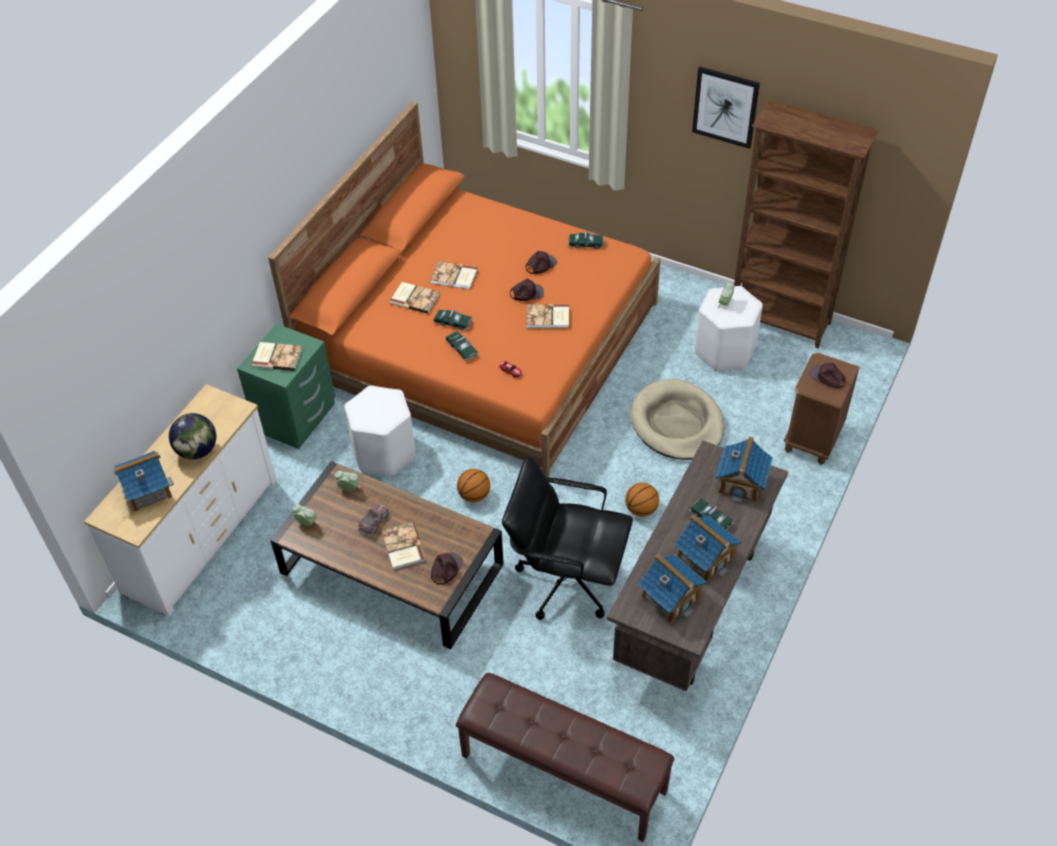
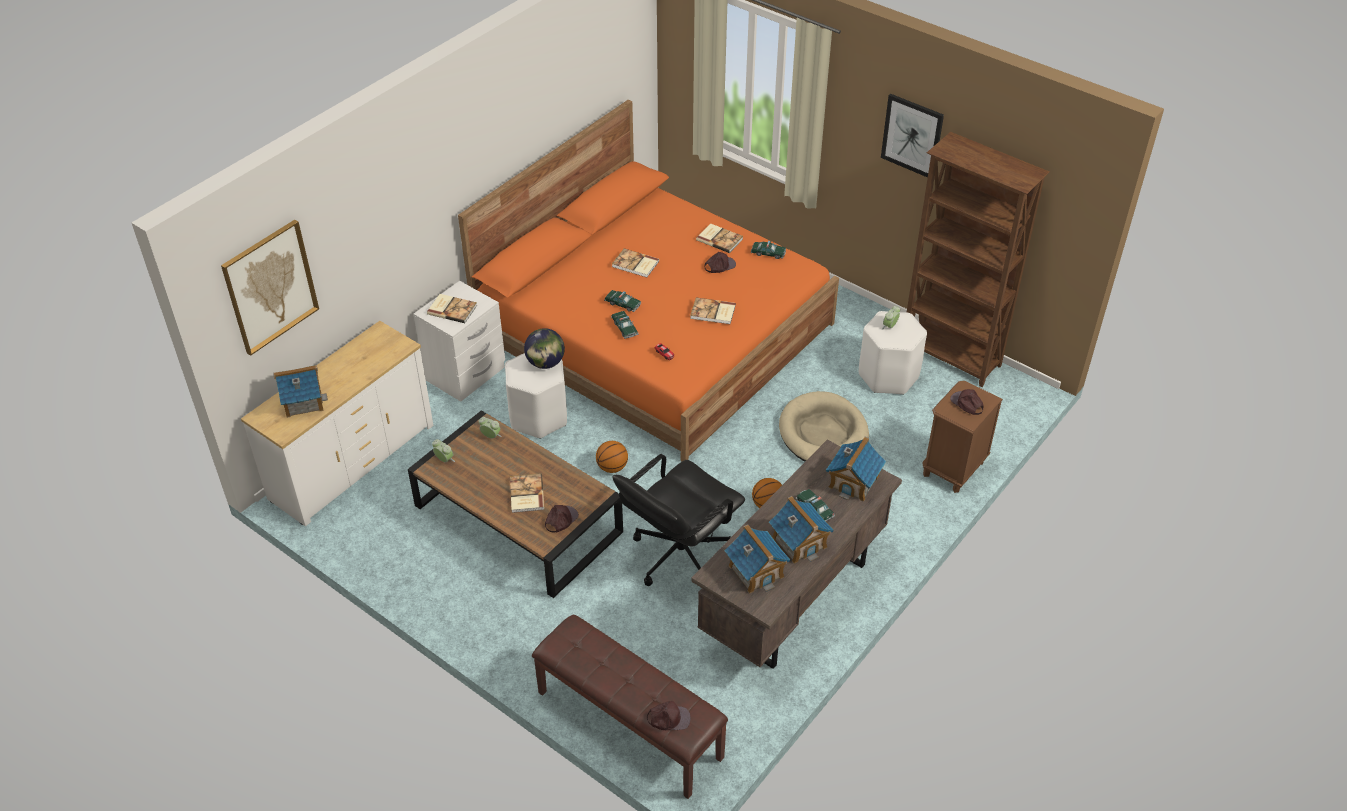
camera: 10 degrees right, 5 degrees down
globe [169,413,216,459] -> globe moved to [524,328,565,369]
green nightstand [237,324,335,449] -> white nightstand [413,281,505,402]
toy truck [357,504,390,536] -> none
book [390,282,440,314] -> book moved to [696,223,743,253]
black office chair [502,456,633,620] -> black office chair turned 75 degrees counterclockwise [612,454,745,586]
brown cap [510,278,544,301] -> brown cap moved to [647,701,691,730]
none -> picture [221,220,319,356]

